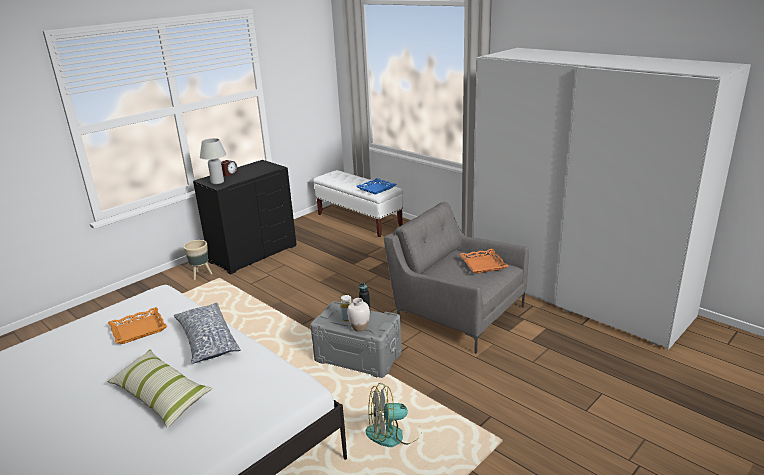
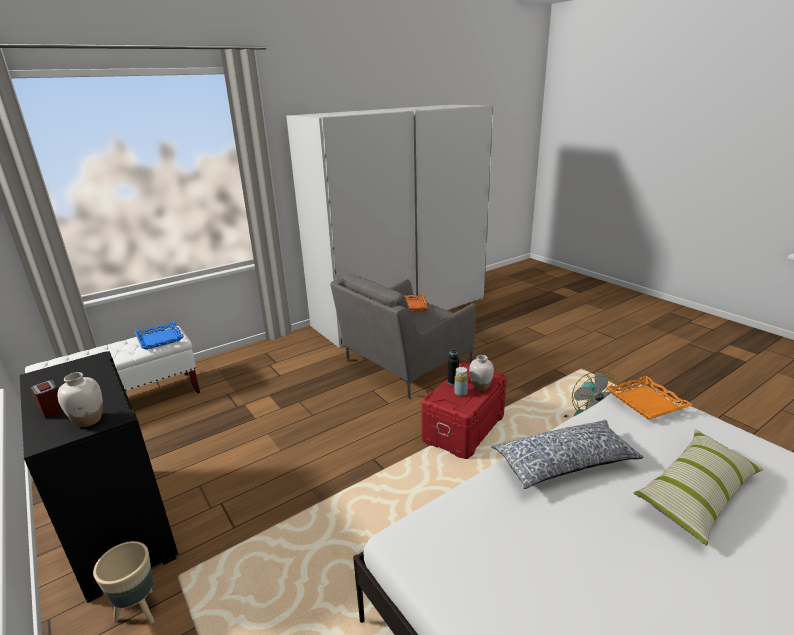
camera: 80 degrees left, 0 degrees up
orange tray [108,307,167,344] -> orange tray moved to [606,376,693,420]
white table lamp [200,138,226,184] -> white vase [57,372,103,427]
grey storage box [310,301,402,378] -> red storage box [421,363,507,459]

